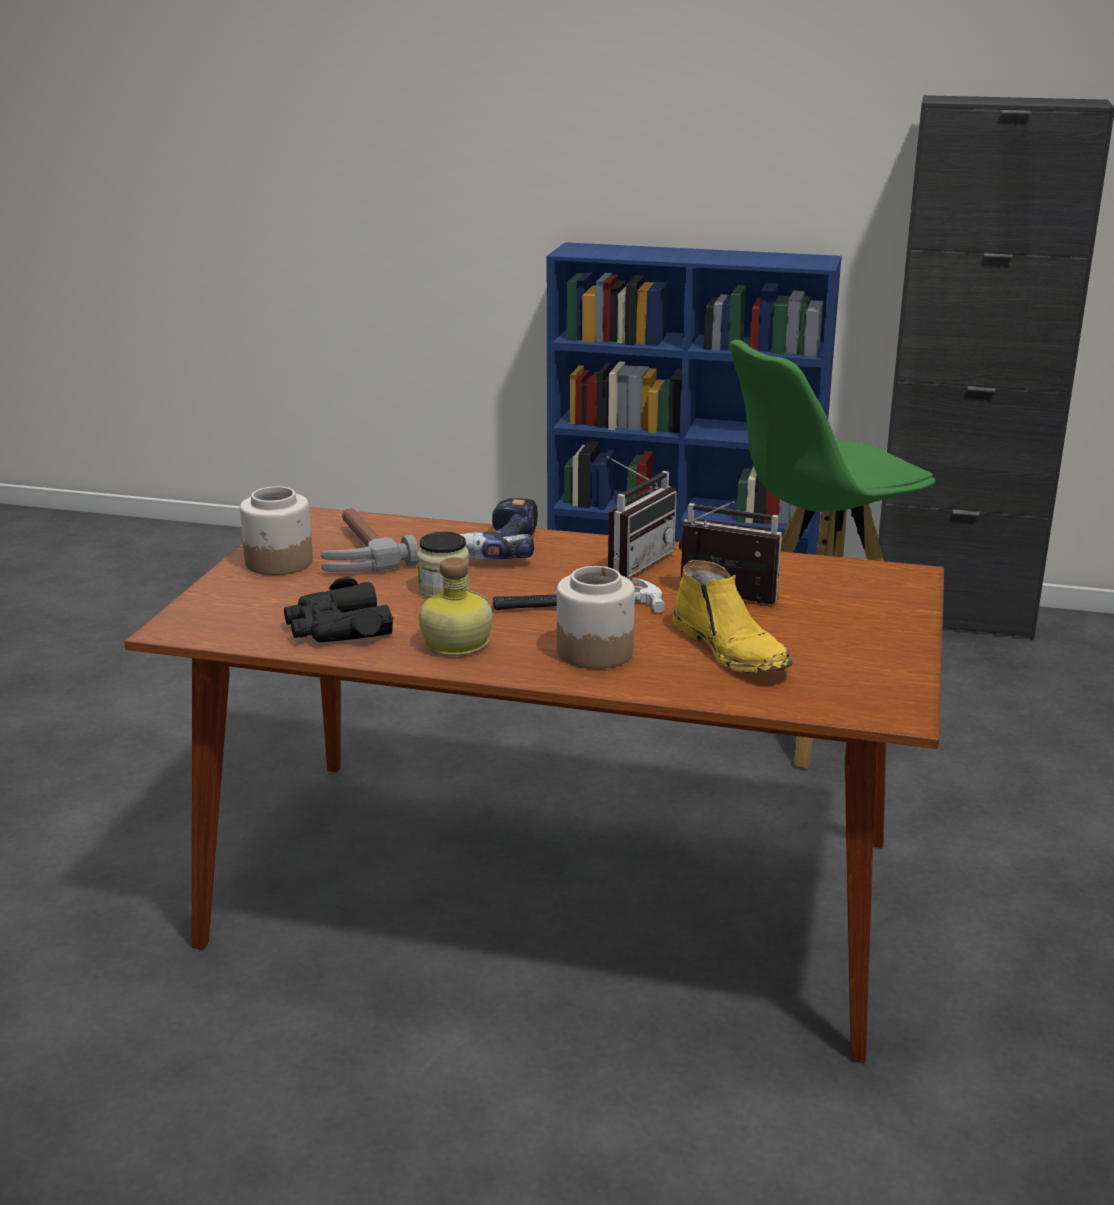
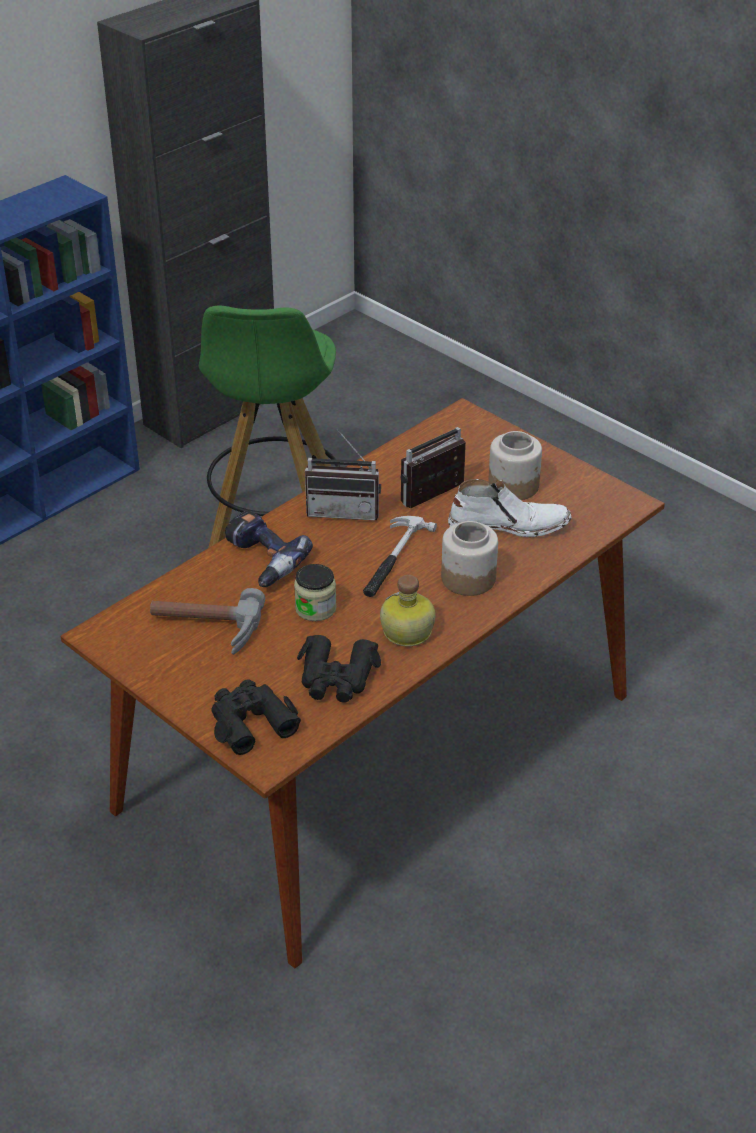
camera: 60 degrees left, 15 degrees up
jar [240,486,313,575] -> jar moved to [488,431,542,500]
radio [607,456,677,578] -> radio turned 120 degrees clockwise [305,429,381,520]
yellow boot [672,560,792,673] -> white boot [448,479,572,537]
none -> black binoculars [211,679,301,755]

